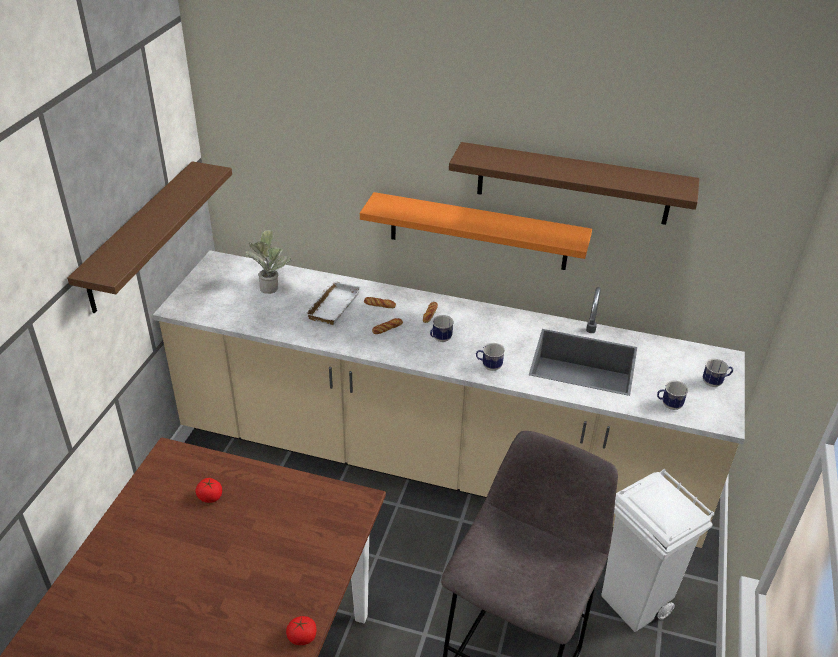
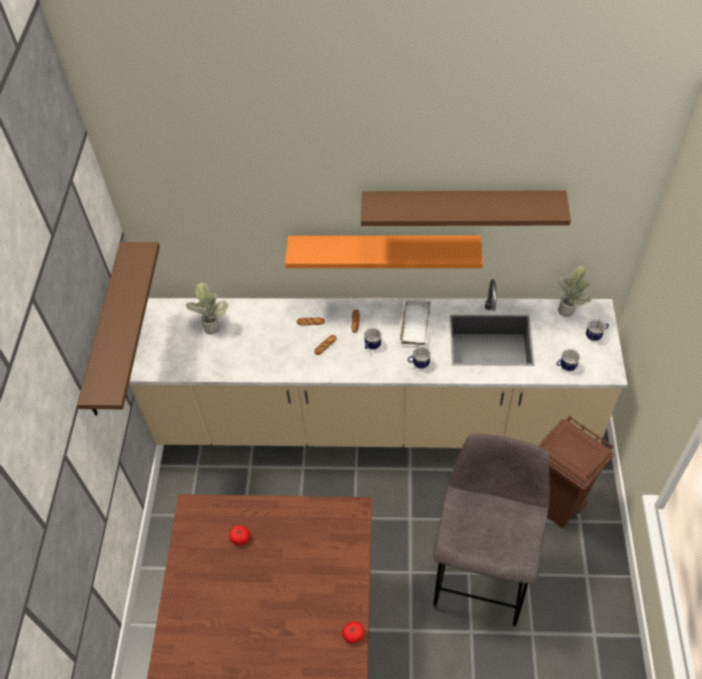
camera: 10 degrees left, 15 degrees up
white tray [304,281,361,325] -> white tray moved to [398,299,431,345]
white trash can [601,469,714,632] -> brown trash can [538,416,614,528]
none -> potted plant [556,266,592,317]

